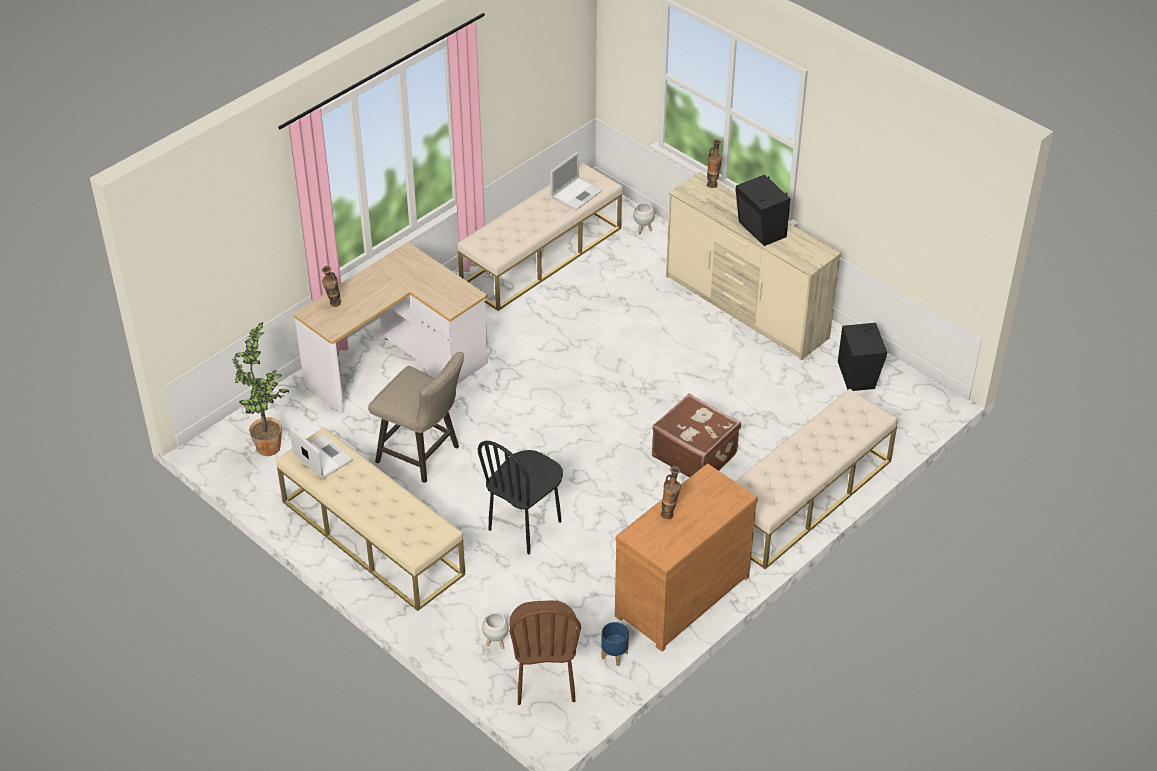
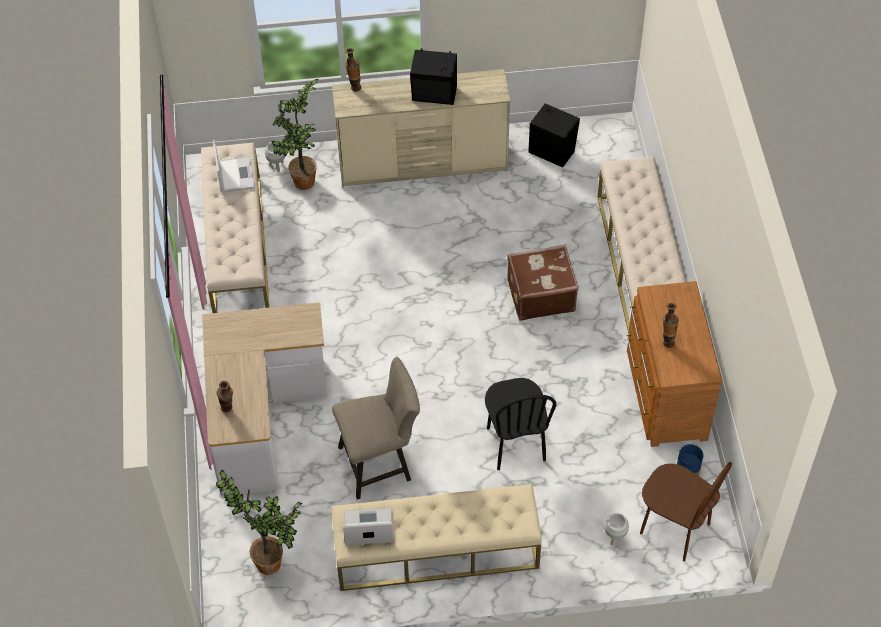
camera: 50 degrees left, 10 degrees up
none -> potted plant [272,79,318,190]

